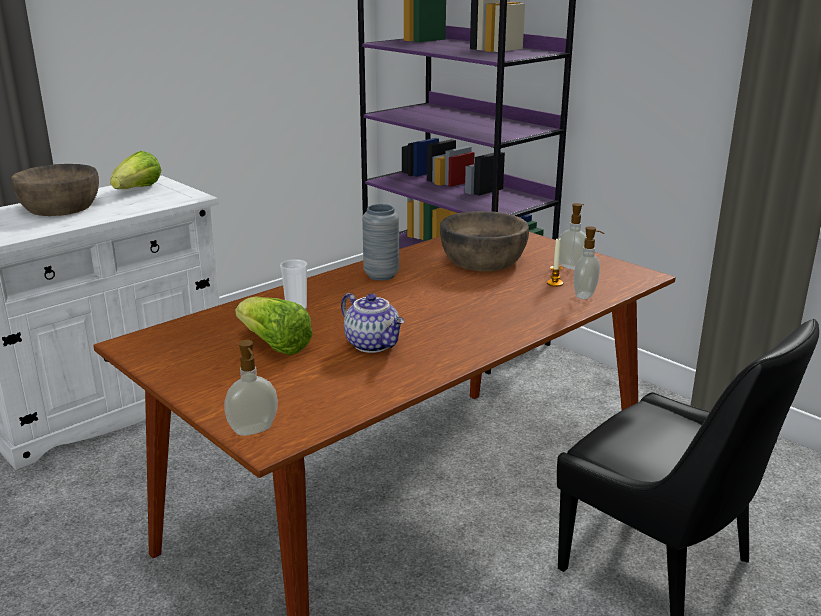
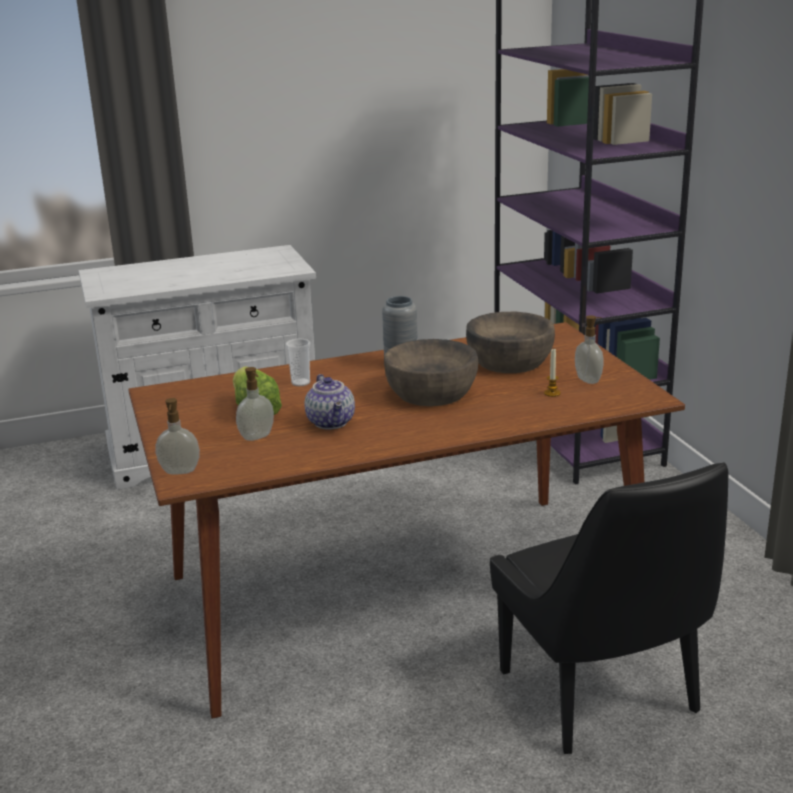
camera: 25 degrees right, 0 degrees up
brown bowl [11,164,99,216] -> brown bowl moved to [384,339,478,406]
lettuce [110,151,161,189] -> none
soap dispenser [574,226,604,299] -> soap dispenser moved to [236,367,274,441]

